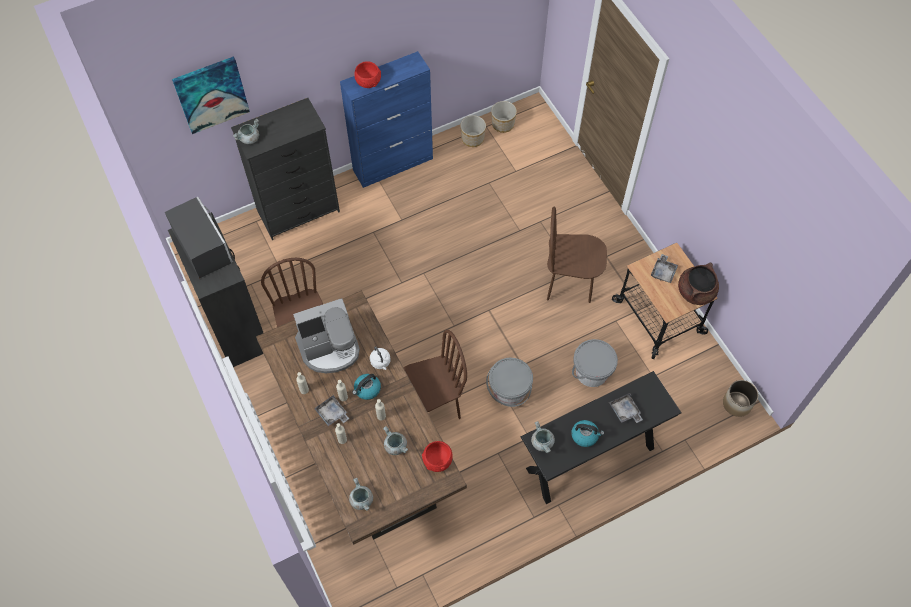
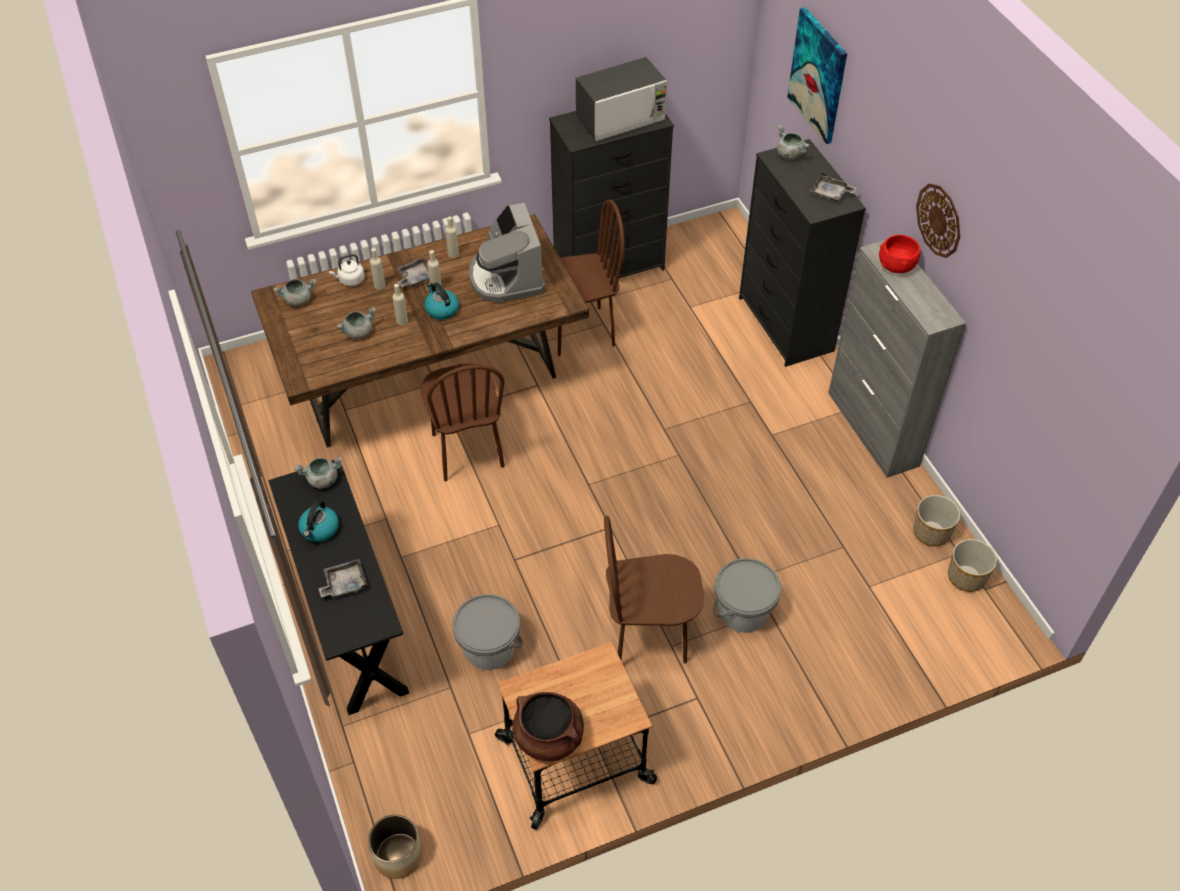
camera: 95 degrees right, 10 degrees down
blue cabinet [340,51,433,188] -> grey cabinet [828,240,966,478]
white kettle [370,346,390,370] -> white kettle moved to [329,254,365,286]
red bowl [422,441,453,472] -> none
grey bucket [486,358,533,407] -> grey bucket moved to [713,558,781,633]
brown chair [547,207,607,303] -> brown chair turned 105 degrees counterclockwise [604,516,704,663]
grey tray [651,254,678,283] -> grey tray moved to [810,172,857,202]
none -> wall clock [916,183,960,258]

